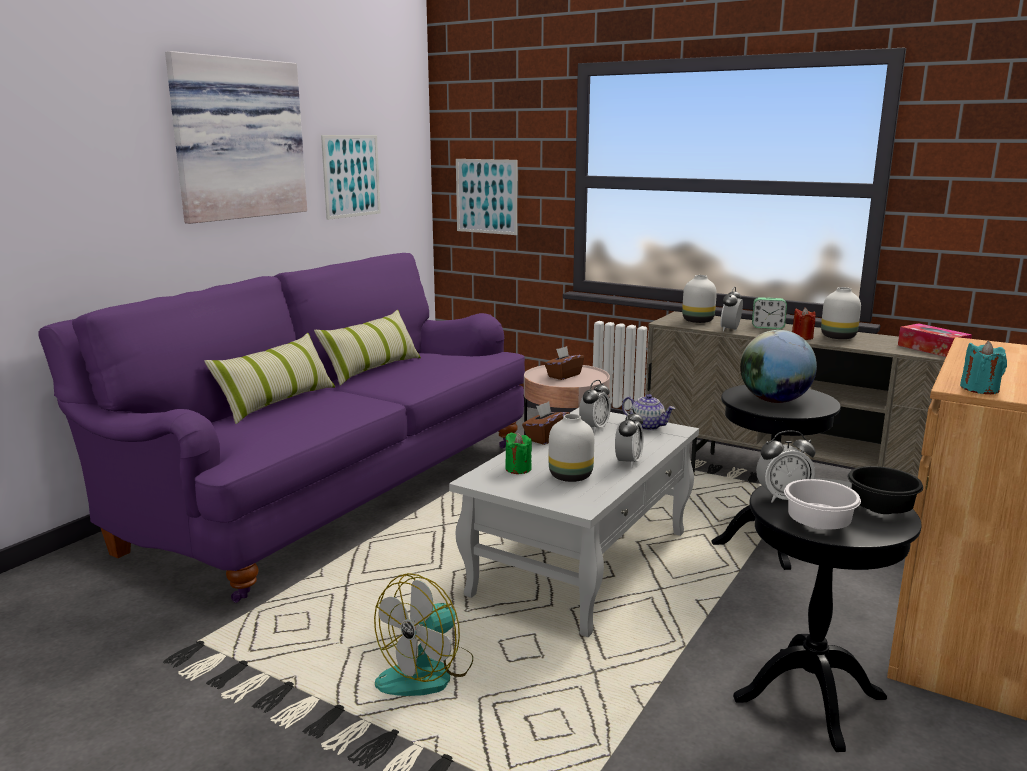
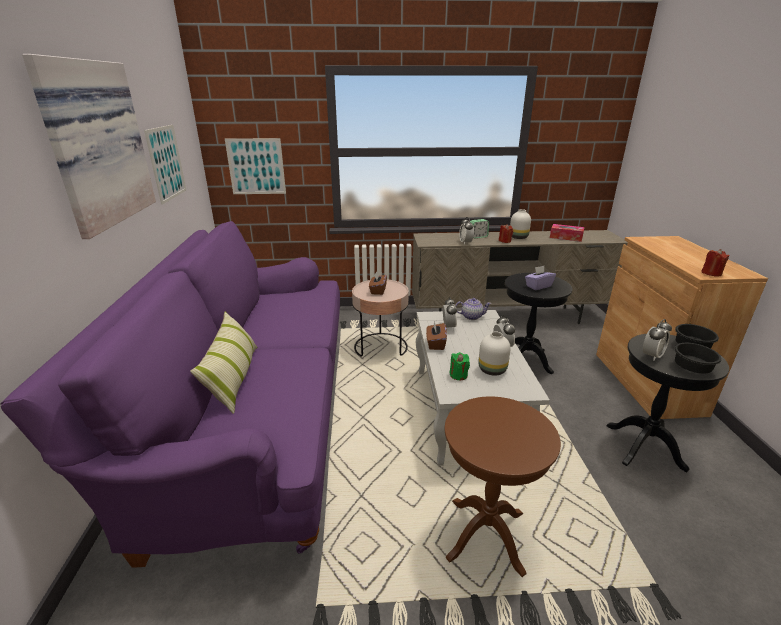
camera: 35 degrees left, 10 degrees up
pillow [314,310,421,386] -> none
fan [374,573,473,696] -> brown side table [445,396,561,577]
white vase [682,275,717,323] -> none
globe [740,330,817,403] -> purple tissue box [525,266,556,290]
white bowl [784,479,861,530] -> black bowl [674,343,721,373]
turquoise candle [960,341,1007,394] -> red candle [701,249,730,277]

